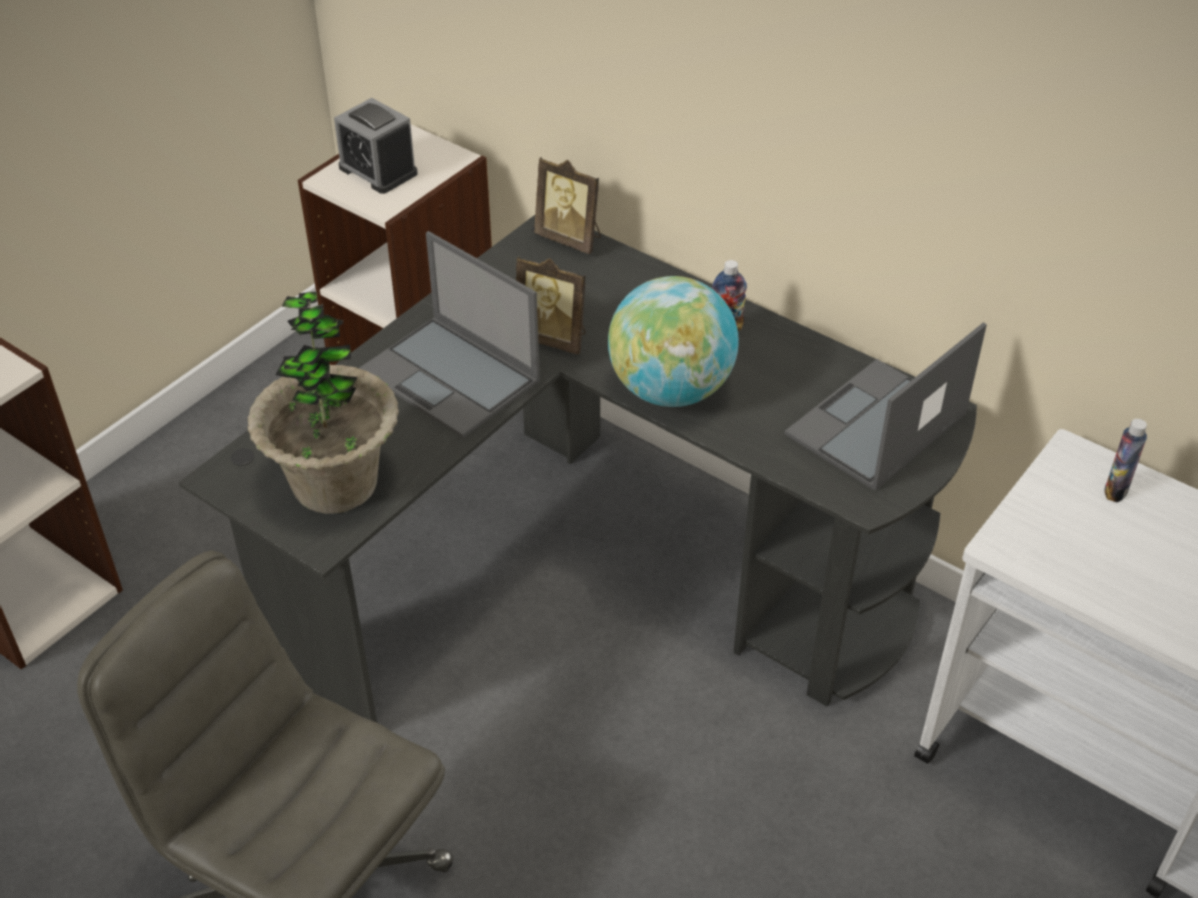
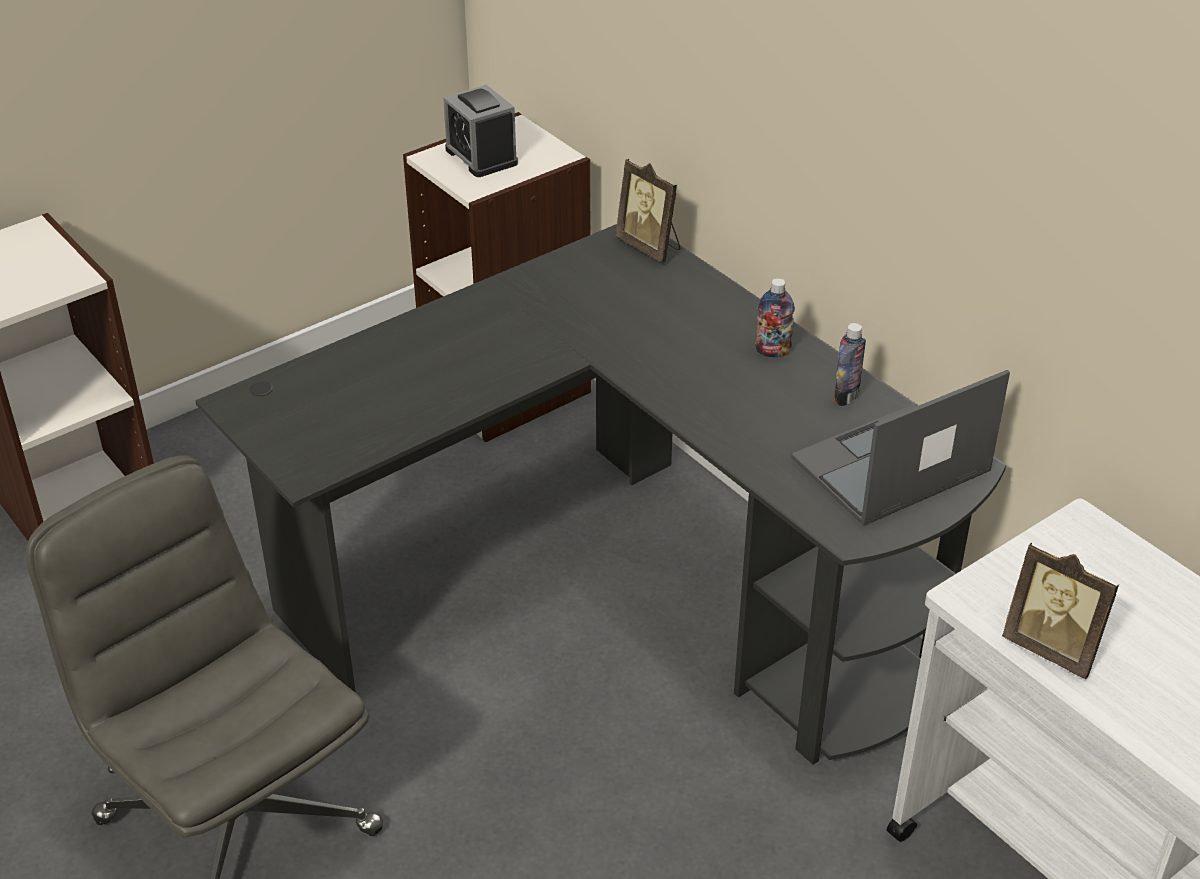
camera: 15 degrees right, 5 degrees down
potted plant [248,292,399,514] -> none
laptop [359,231,540,438] -> none
picture frame [516,257,586,355] -> picture frame moved to [1002,542,1119,679]
globe [608,276,739,407] -> none
bottle [1105,419,1147,502] -> bottle moved to [833,323,866,406]

